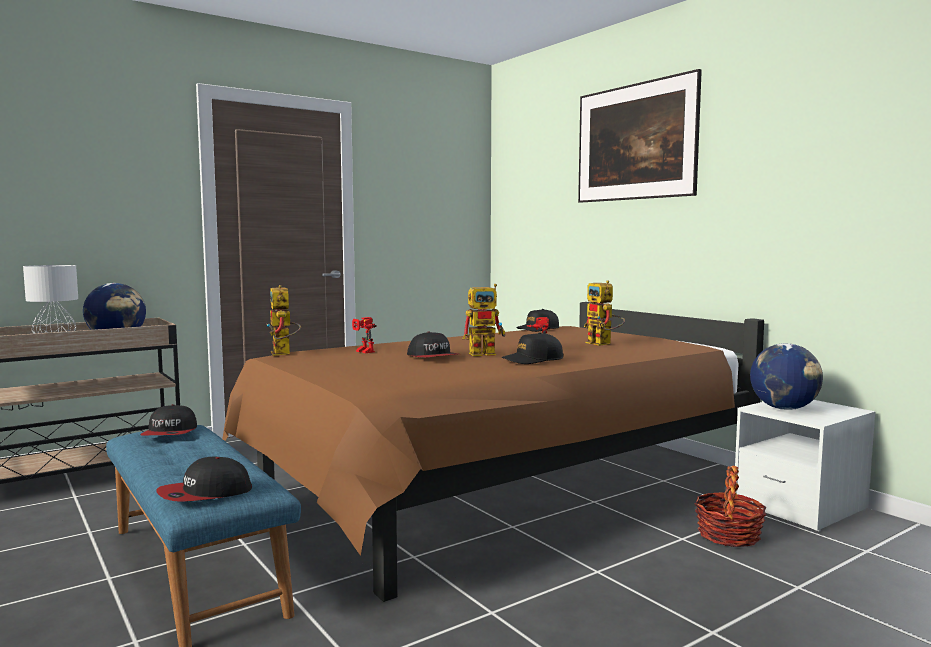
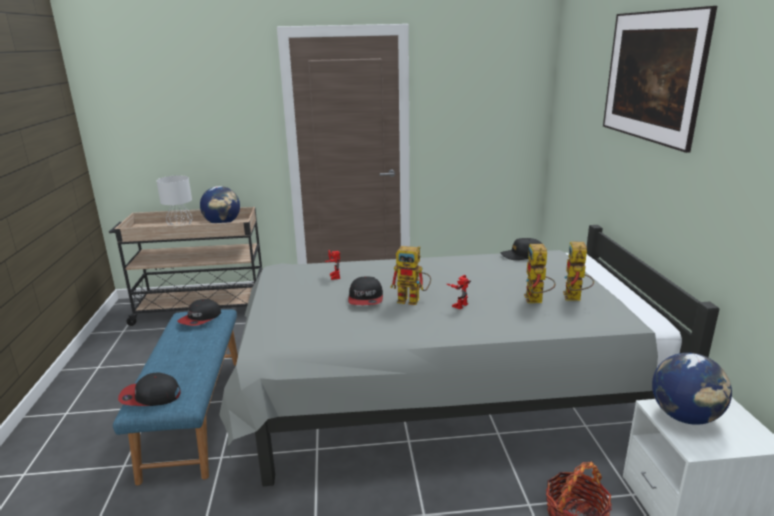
camera: 30 degrees right, 15 degrees up
brown bed [222,302,764,602] -> grey bed [219,225,719,486]
toy robot [267,285,301,356] -> toy robot moved to [563,241,594,301]
black cap [502,332,564,364] -> none

